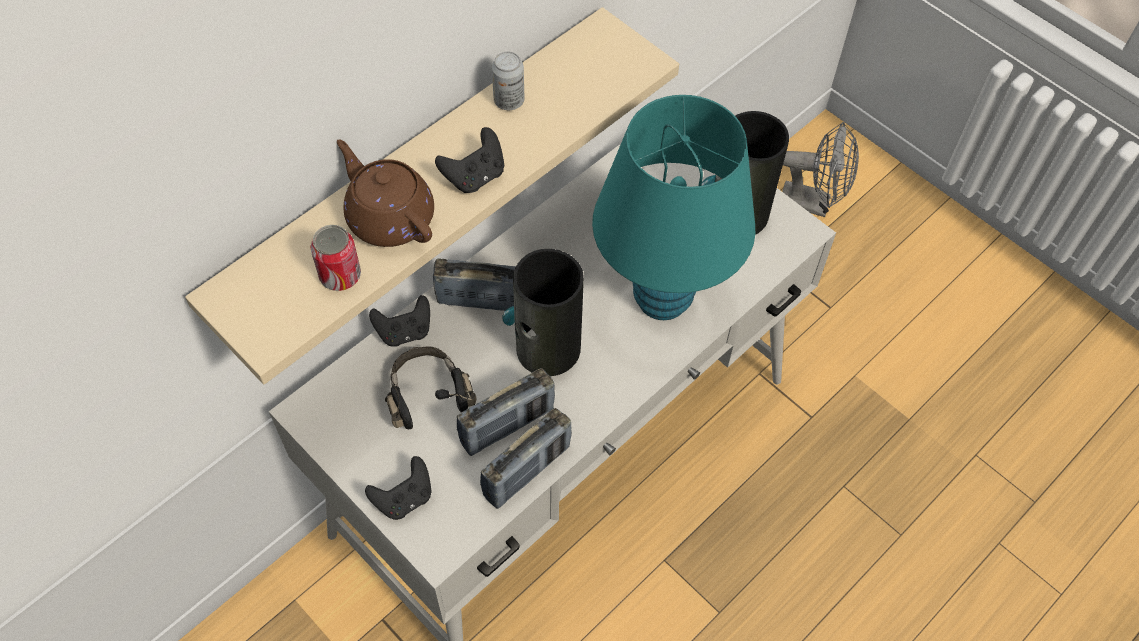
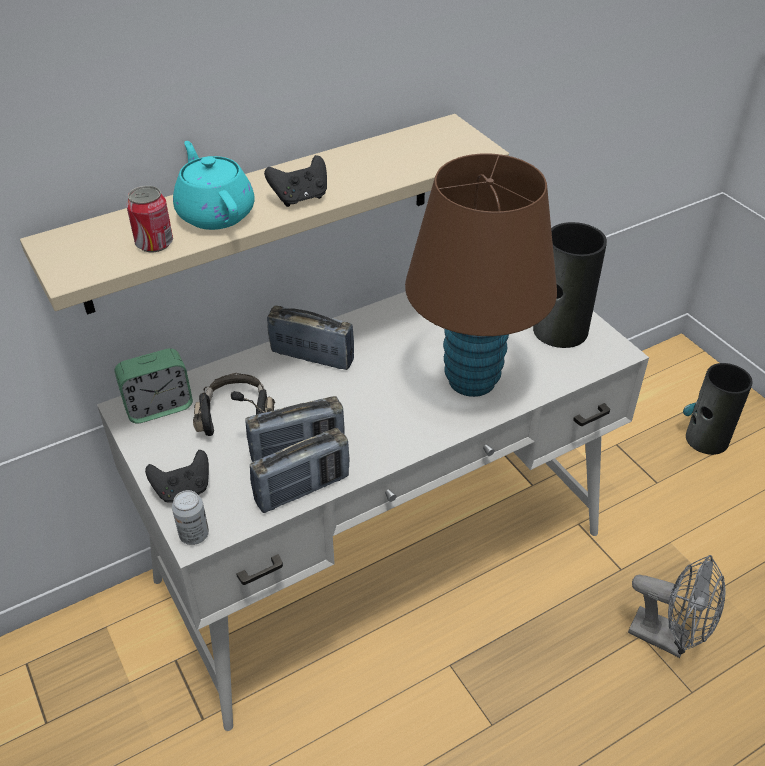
camera: 15 degrees right, 15 degrees down
brown teapot [337,139,434,247] -> turquoise teapot [173,141,254,230]
black game controller [369,295,430,347] -> none
can [492,51,524,110] -> can moved to [172,490,209,545]
vase [502,249,584,376] -> vase moved to [683,363,753,455]
turquoise table lamp [592,95,755,320] -> brown table lamp [405,153,557,397]
grey fan [782,122,859,217] -> grey fan moved to [628,555,725,658]
none -> alarm clock [114,348,193,423]

